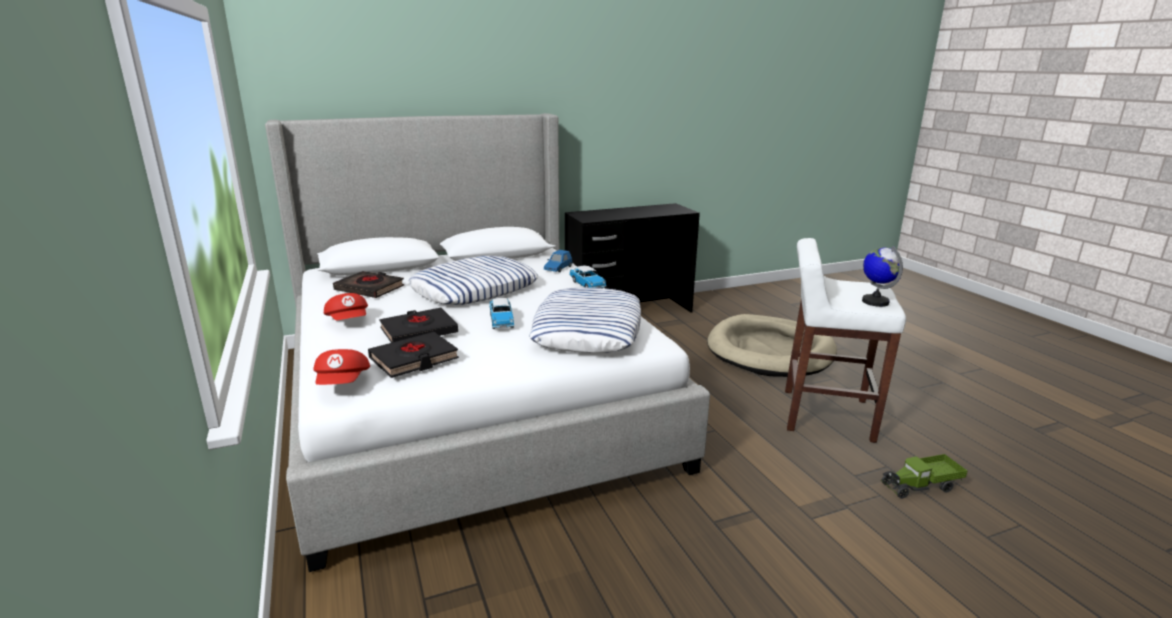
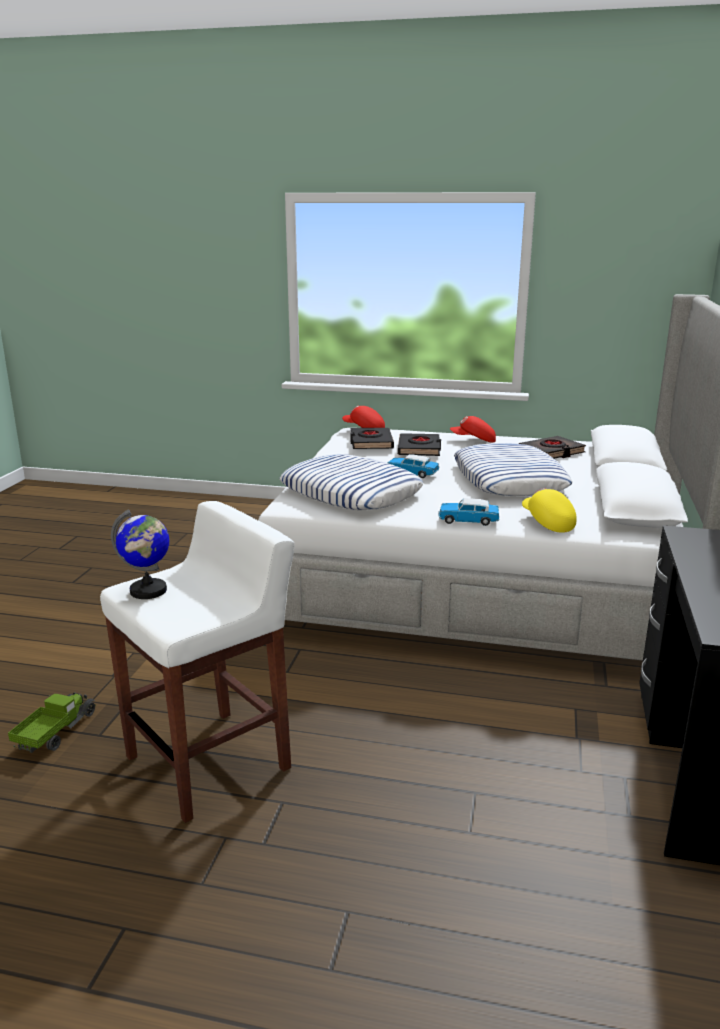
camera: 125 degrees right, 0 degrees up
blue toy car [544,250,573,272] -> yellow cap [522,488,577,533]
beige dog bed [707,314,837,377] -> none

